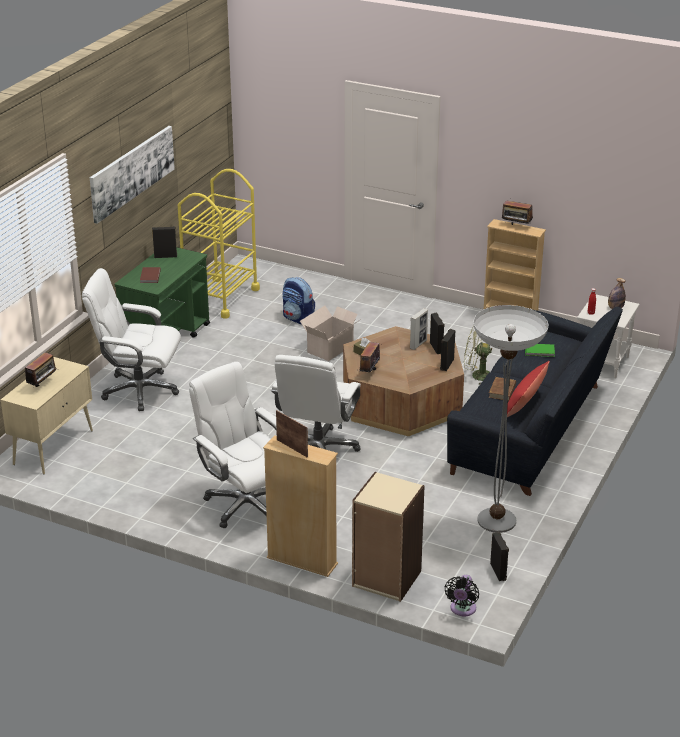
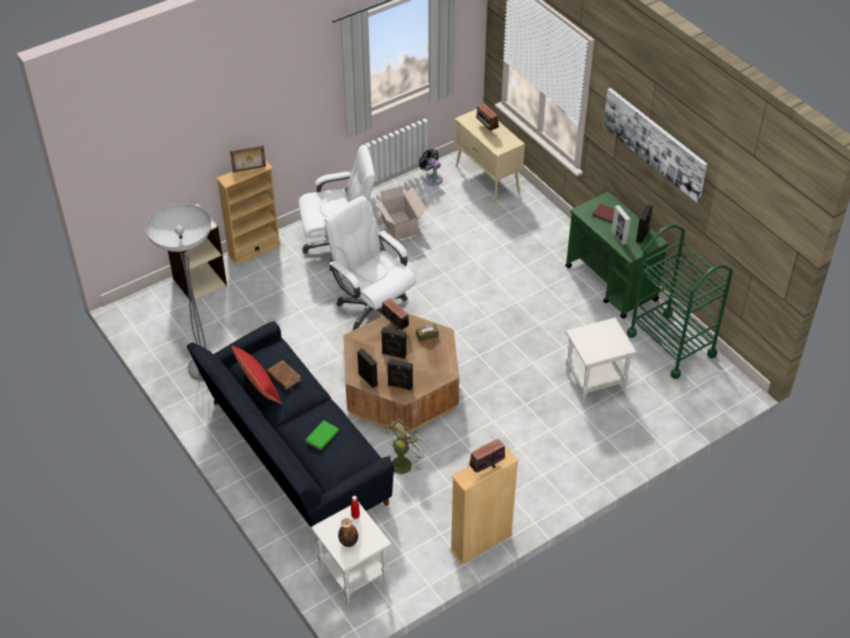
camera: 120 degrees right, 15 degrees up
white office chair [82,268,181,411] -> none
yellow cart [178,169,260,319] -> green cart [627,224,733,379]
backpack [282,277,315,325] -> white side table [566,318,636,402]
cardboard box [300,306,361,361] -> cardboard box moved to [373,186,426,240]
picture frame [410,308,428,350] -> picture frame moved to [612,205,631,245]
black fan [445,575,479,616] -> black fan moved to [419,149,443,186]
black speaker [490,531,509,581] -> black speaker moved to [381,327,406,359]

